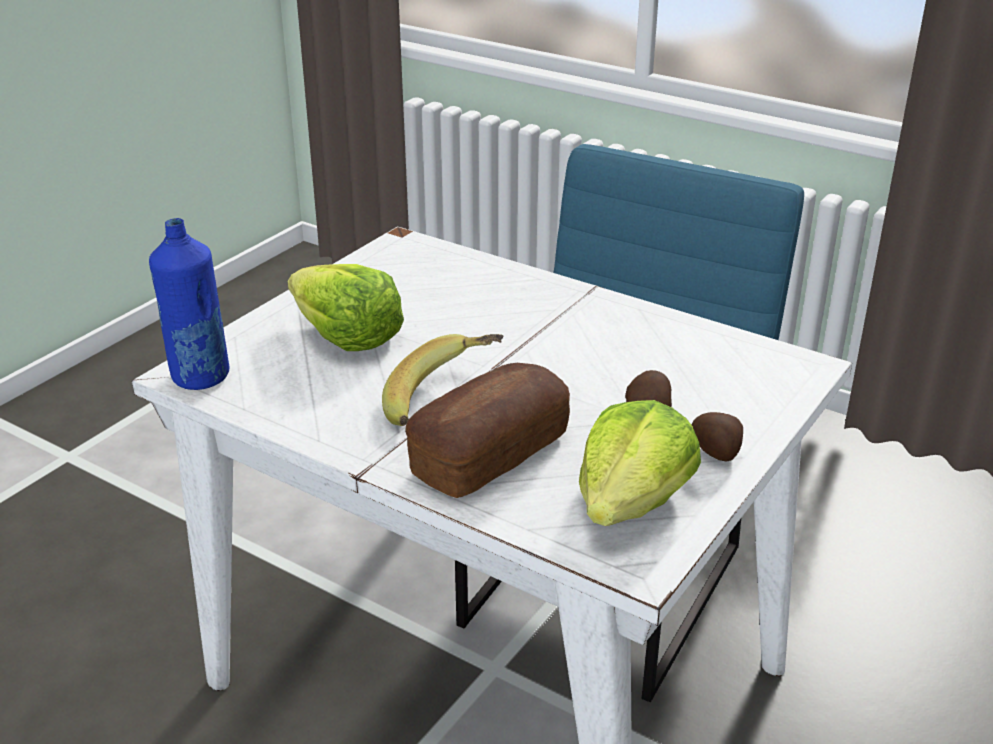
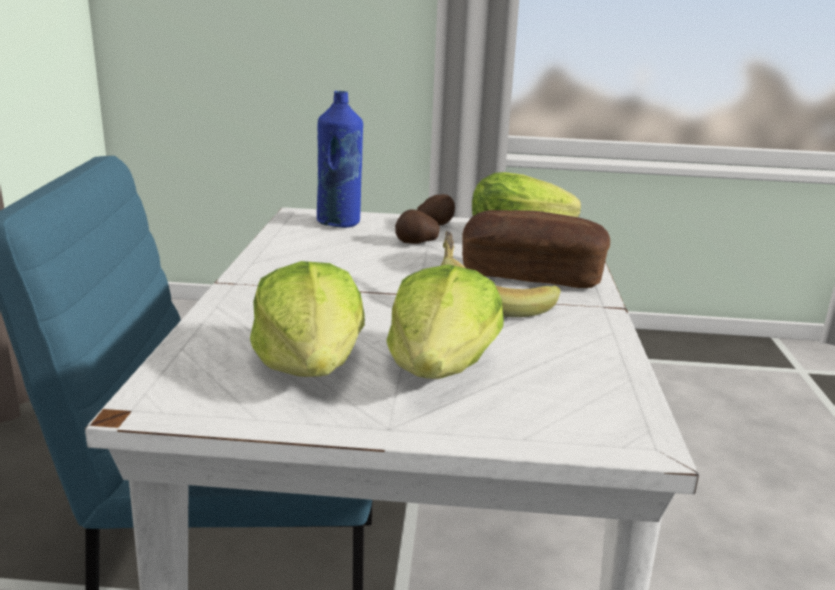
camera: 120 degrees left, 10 degrees down
blue bottle [149,218,229,390] -> blue bottle moved to [317,91,363,228]
none -> lettuce [250,261,365,377]

